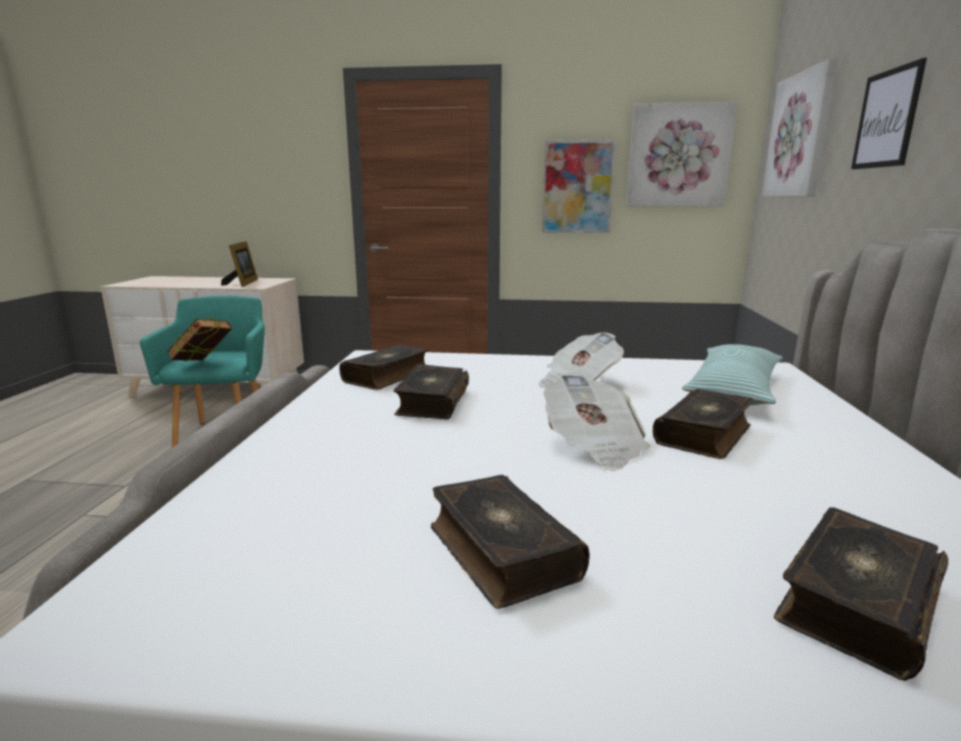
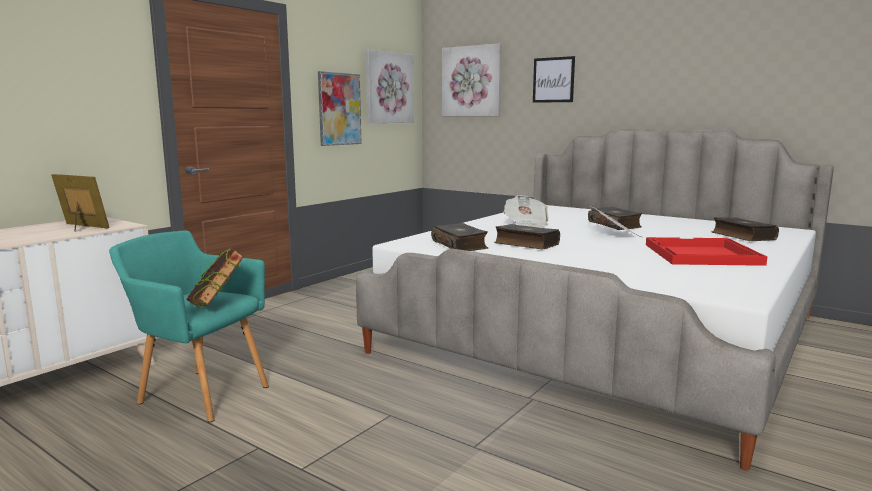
camera: 60 degrees left, 5 degrees down
book [431,475,590,609] -> red tray [646,237,767,266]
pillow [682,344,783,405] -> none

